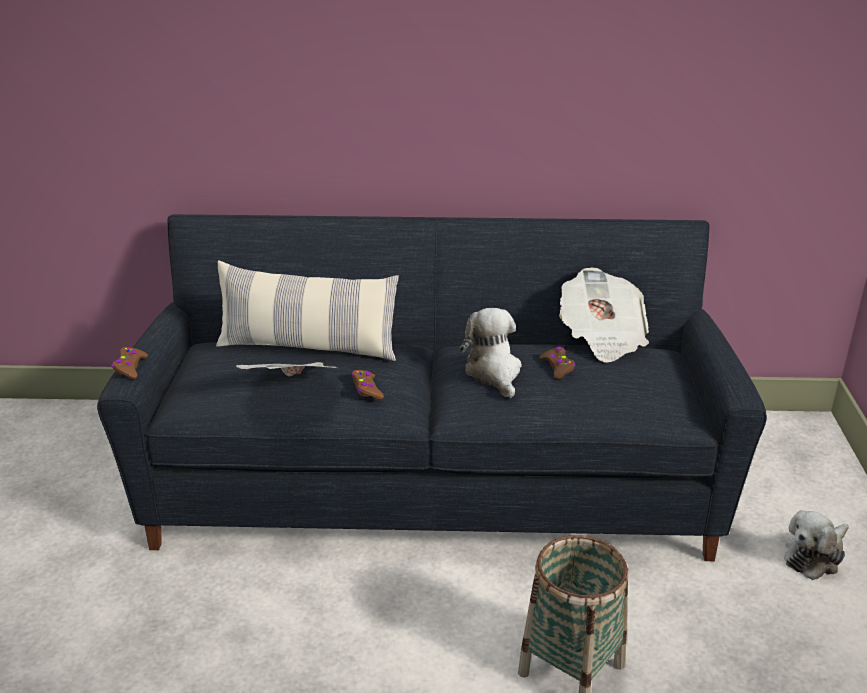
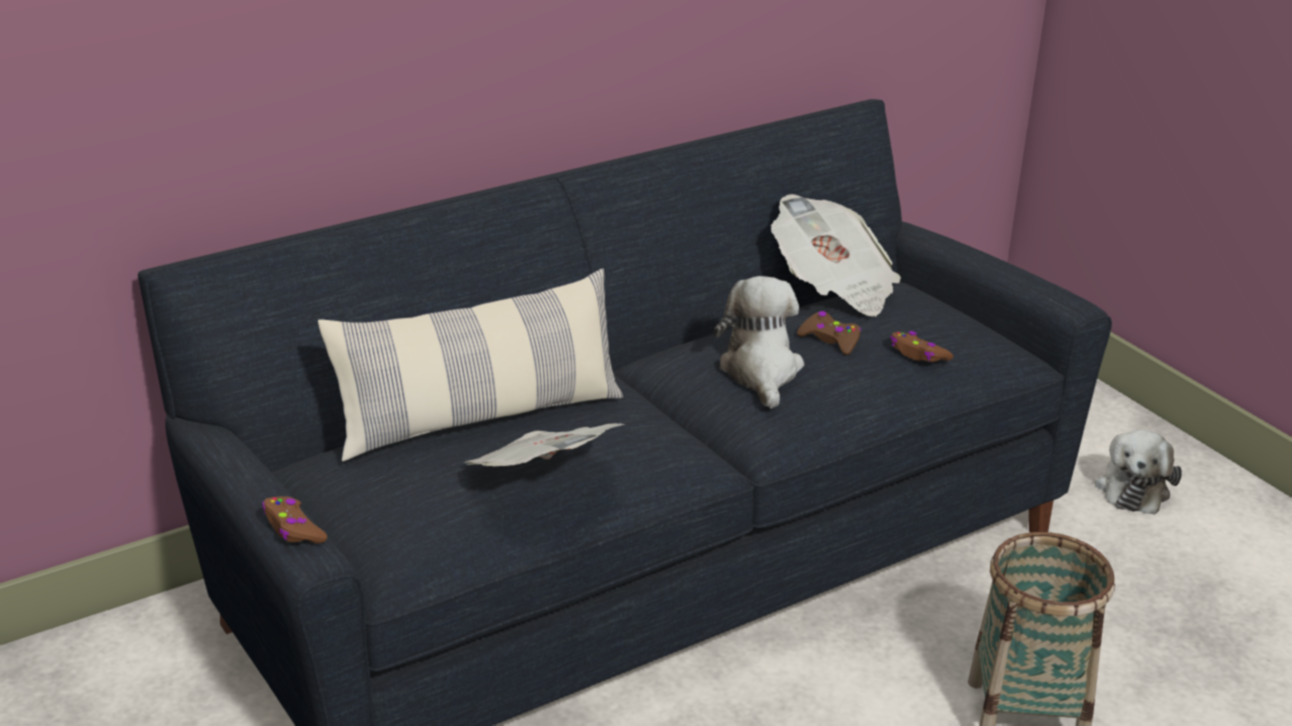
camera: 35 degrees left, 0 degrees up
brown game controller [352,370,384,400] -> brown game controller moved to [890,331,954,362]
plush toy [460,308,522,398] -> plush toy turned 45 degrees clockwise [714,276,804,409]

